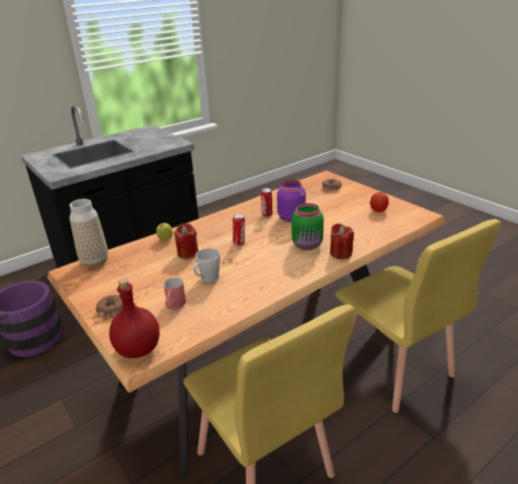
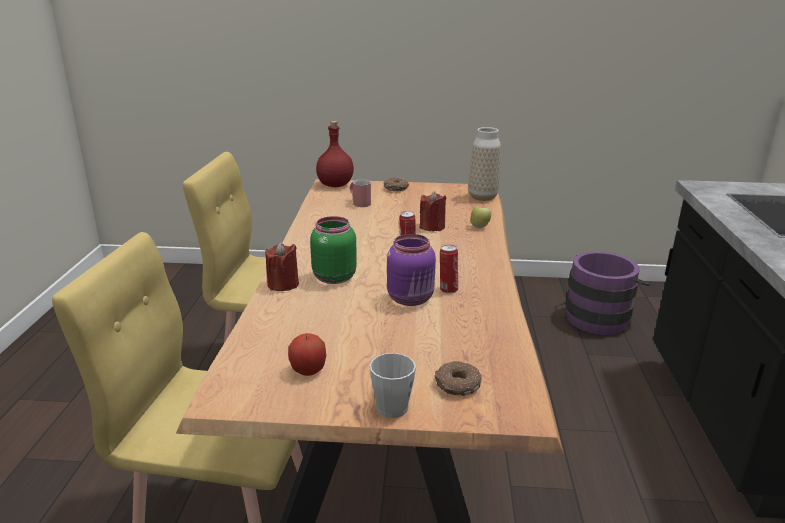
camera: 130 degrees right, 5 degrees down
grey mug [193,248,220,283] -> grey mug moved to [370,353,416,418]

